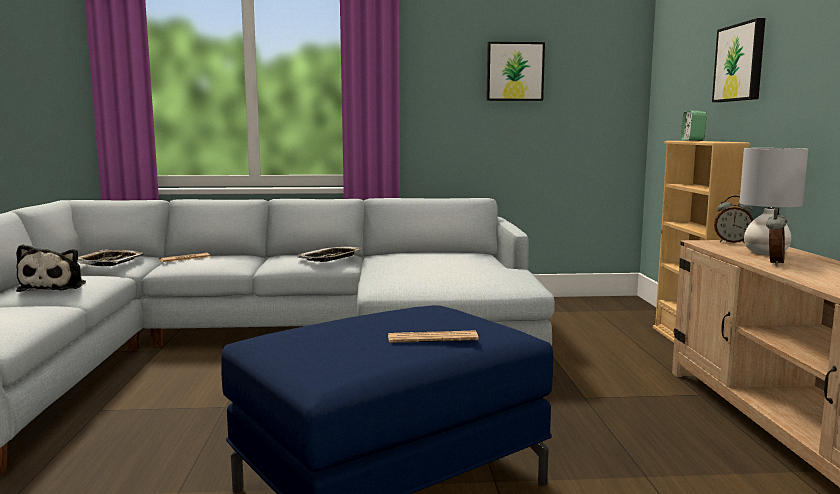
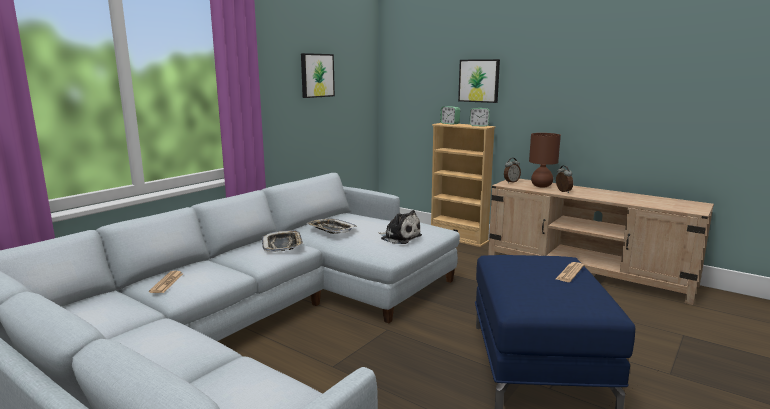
camera: 50 degrees left, 5 degrees up
plush toy [16,244,86,292] -> plush toy moved to [378,210,422,244]
tray [77,250,144,266] -> tray moved to [306,218,357,234]
grey table lamp [739,148,808,255] -> brown table lamp [529,133,561,187]
none -> alarm clock [470,108,490,127]

